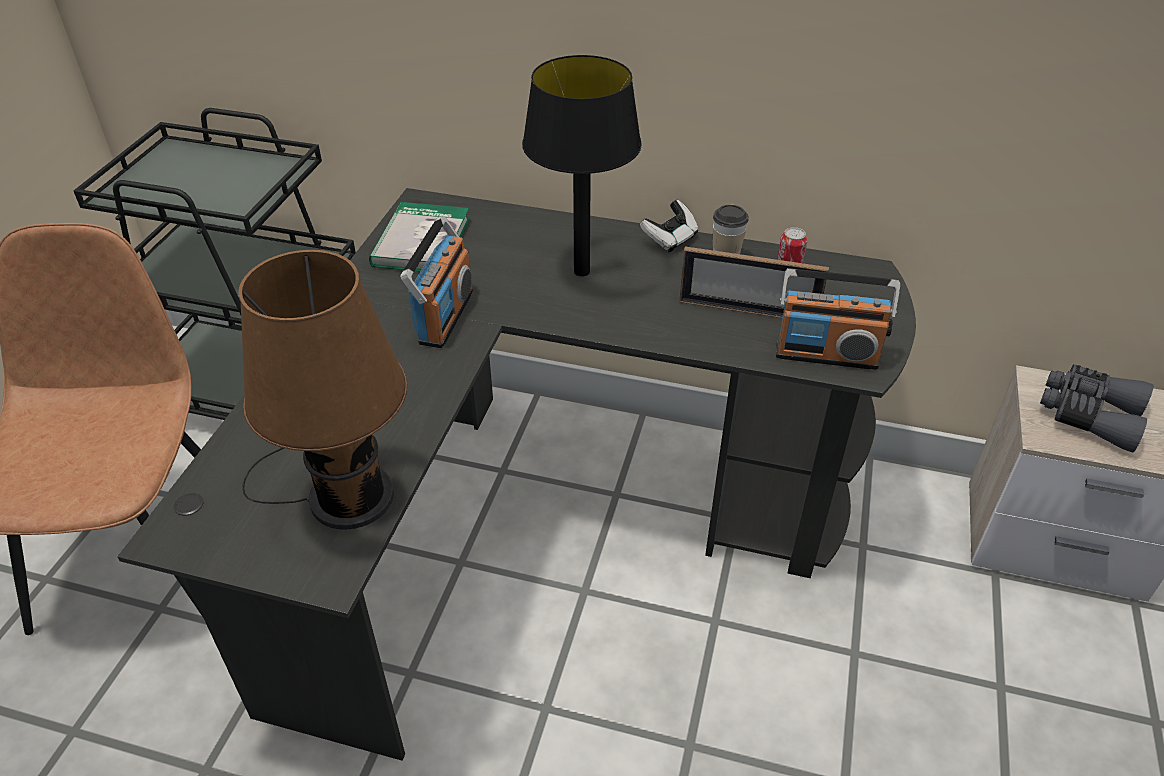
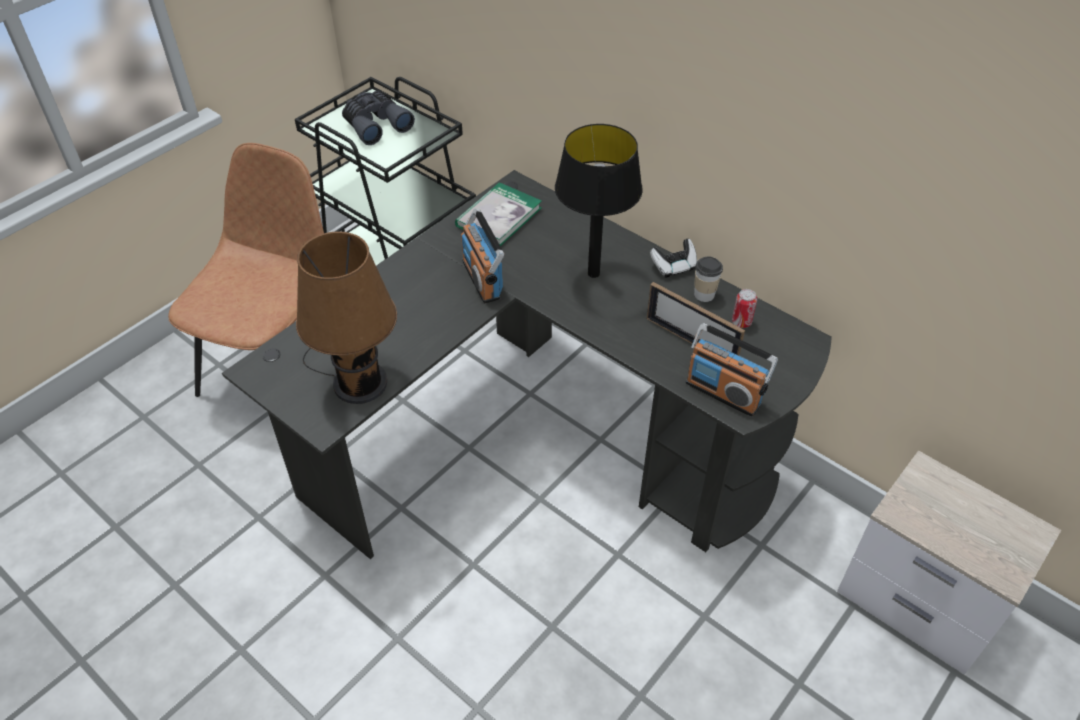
camera: 25 degrees right, 5 degrees up
radio [400,216,473,348] -> radio turned 120 degrees clockwise [461,209,504,303]
grey binoculars [1040,364,1154,453] -> grey binoculars moved to [342,91,415,145]

